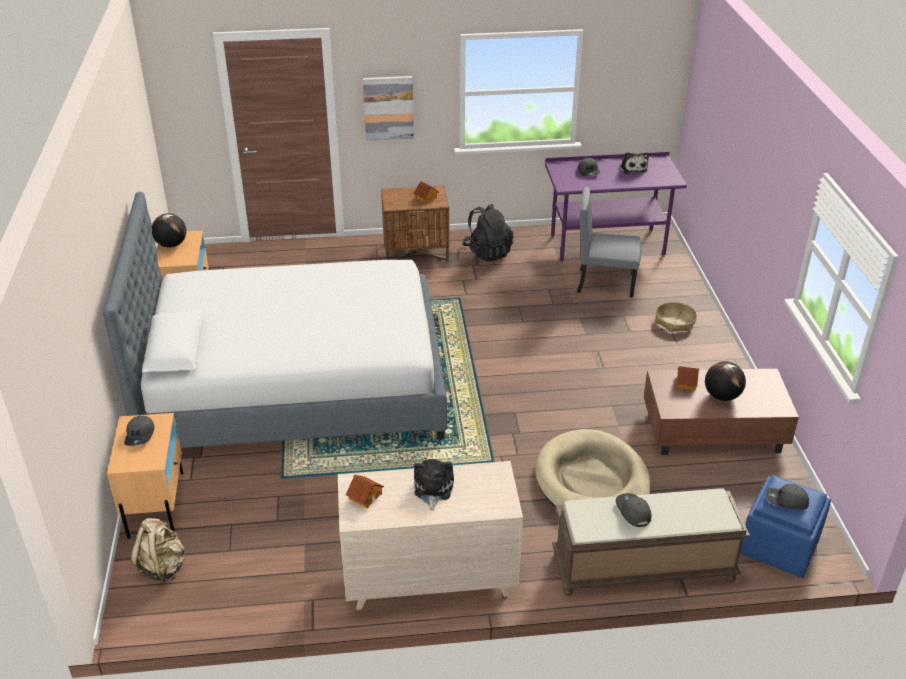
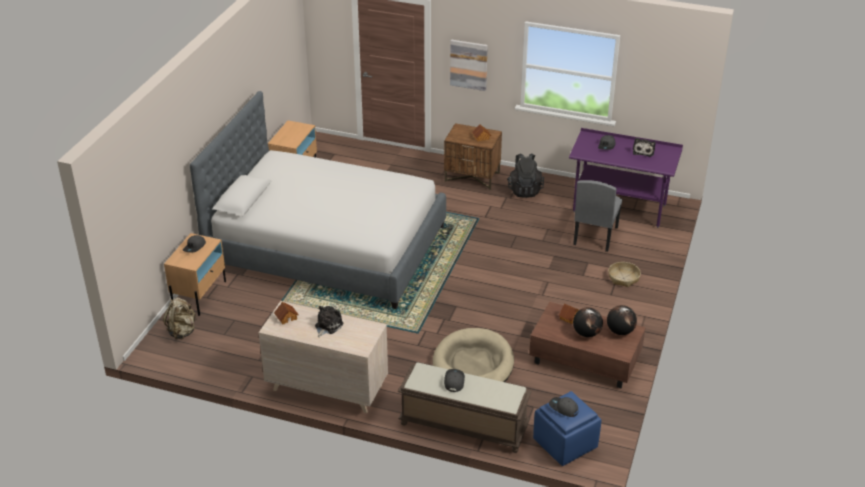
camera: 25 degrees right, 0 degrees up
globe [152,213,187,248] -> globe moved to [607,305,637,335]
grey chair [577,187,641,298] -> grey chair turned 105 degrees counterclockwise [573,180,623,252]

